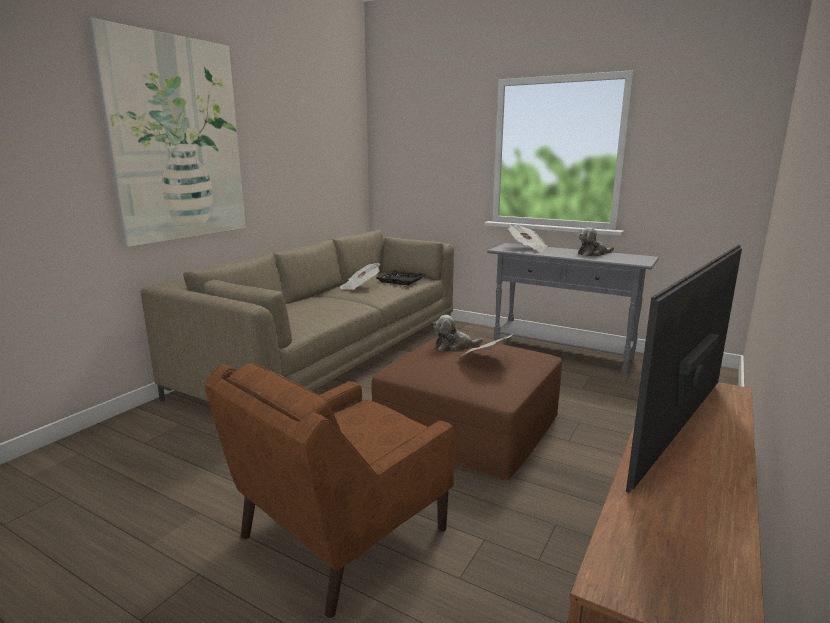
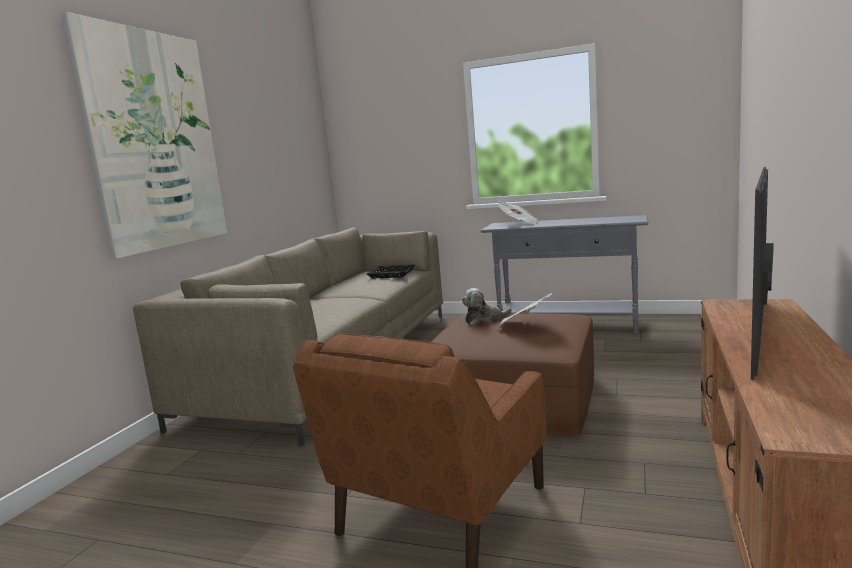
camera: 10 degrees left, 5 degrees down
newspaper [340,263,380,290] -> none
plush toy [578,227,614,256] -> none

